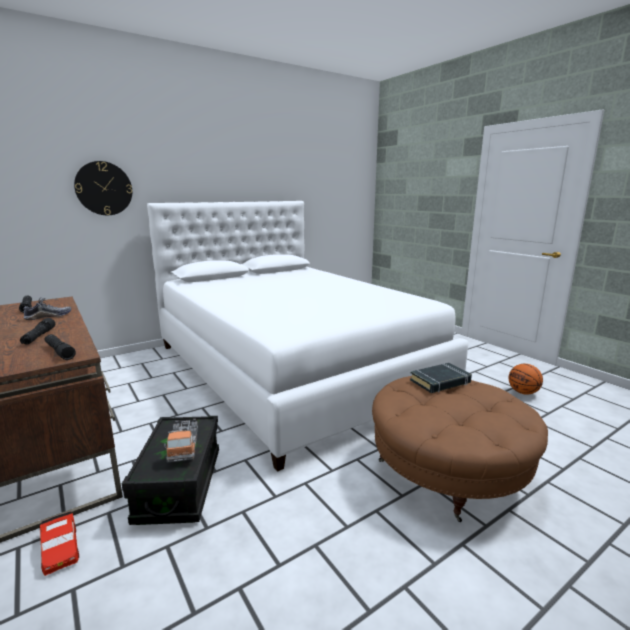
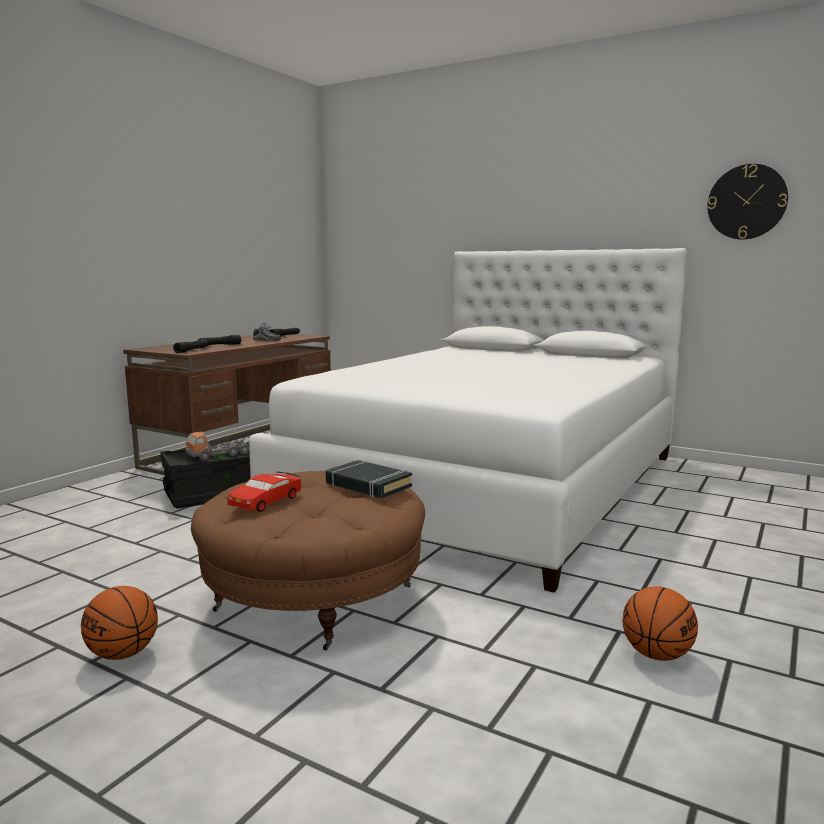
camera: 65 degrees right, 5 degrees down
red toy car [40,511,79,576] -> red toy car moved to [227,472,301,512]
wall clock [74,161,132,215] -> wall clock moved to [707,164,788,240]
none -> basketball [81,586,158,660]

